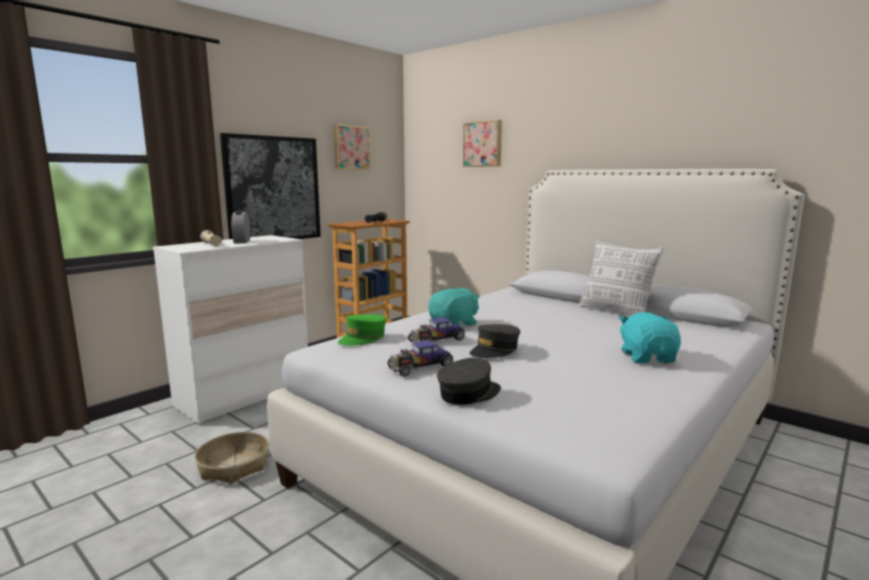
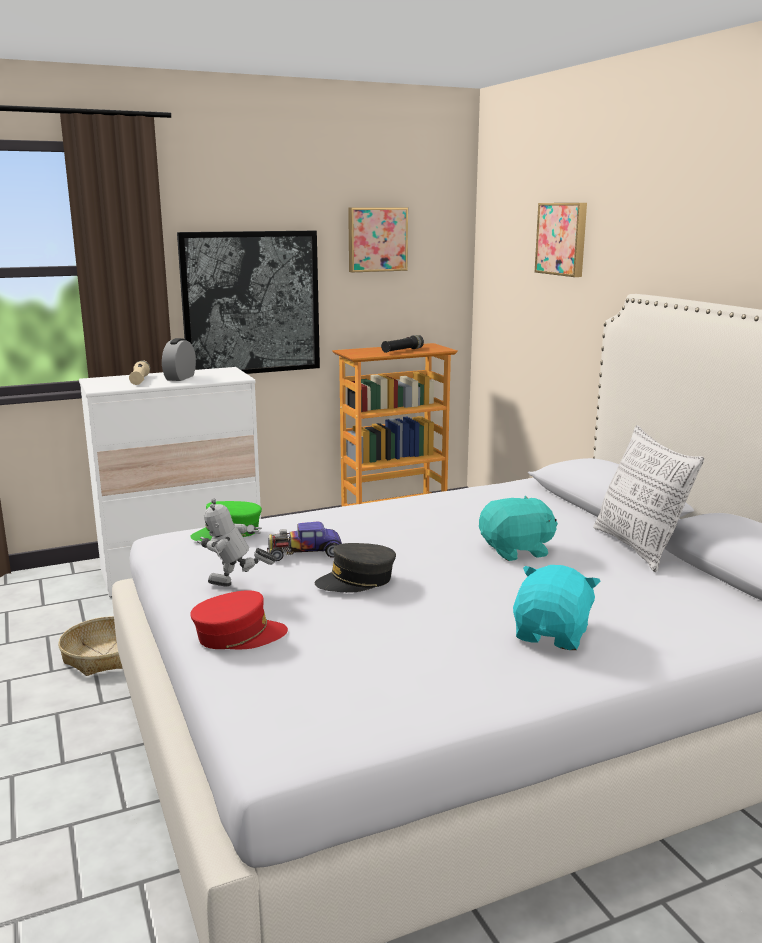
camera: 25 degrees right, 5 degrees up
toy car [387,340,453,377] -> toy robot [197,498,277,587]
turquoise plush toy [428,288,480,327] -> turquoise plush toy moved to [479,496,558,561]
grey cap [437,358,501,405] -> red cap [190,590,288,649]

